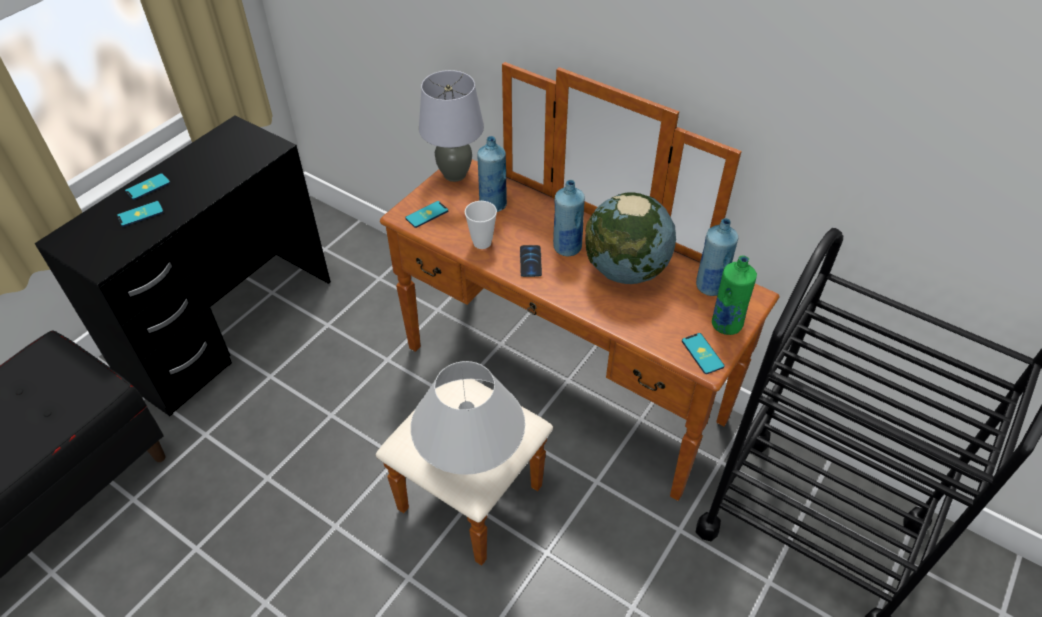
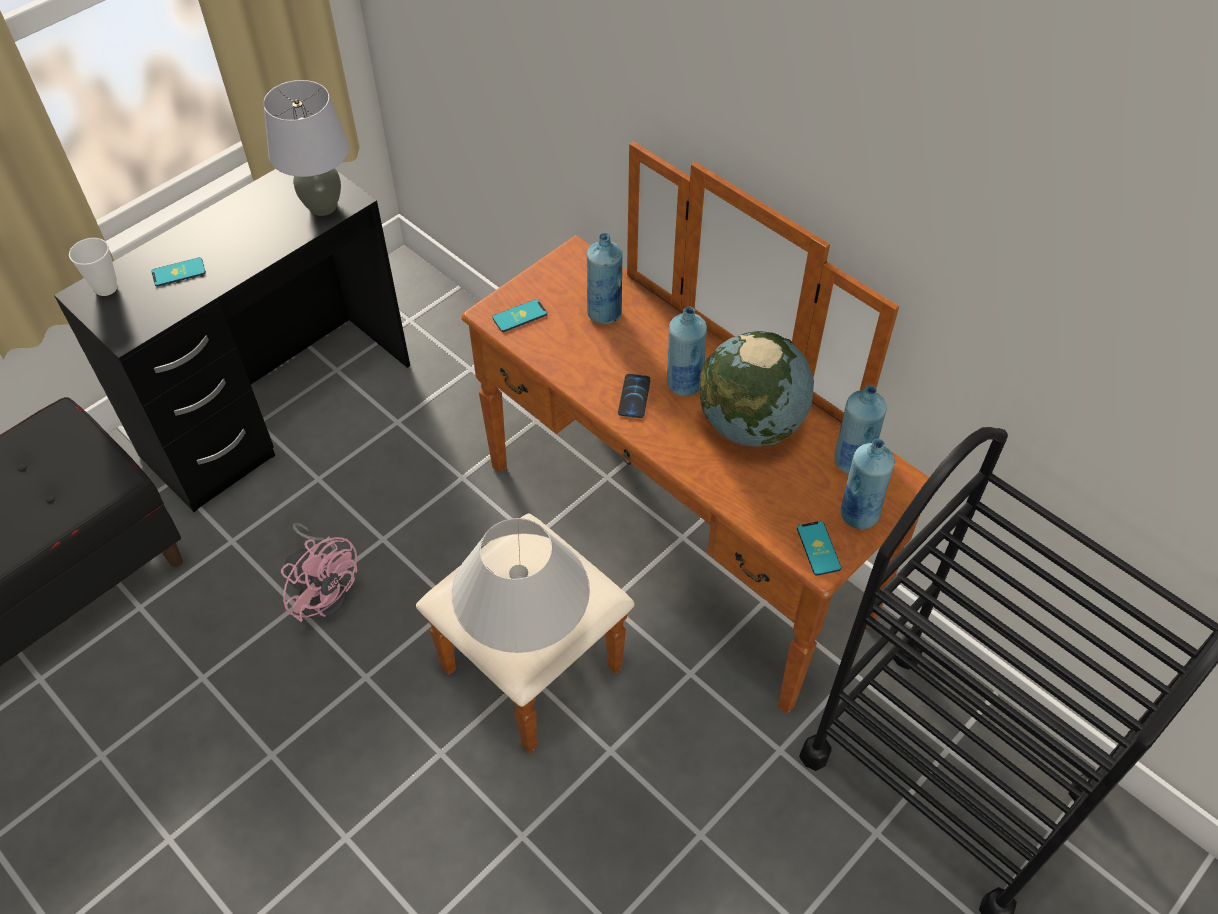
camera: 10 degrees right, 5 degrees up
phone [125,173,170,200] -> none
grey table lamp [419,70,484,182] -> grey table lamp moved to [263,80,349,216]
cup [465,201,497,249] -> cup moved to [69,238,118,296]
green bottle [712,255,757,335] -> blue bottle [840,439,895,529]
none -> pink fan [281,523,357,622]

